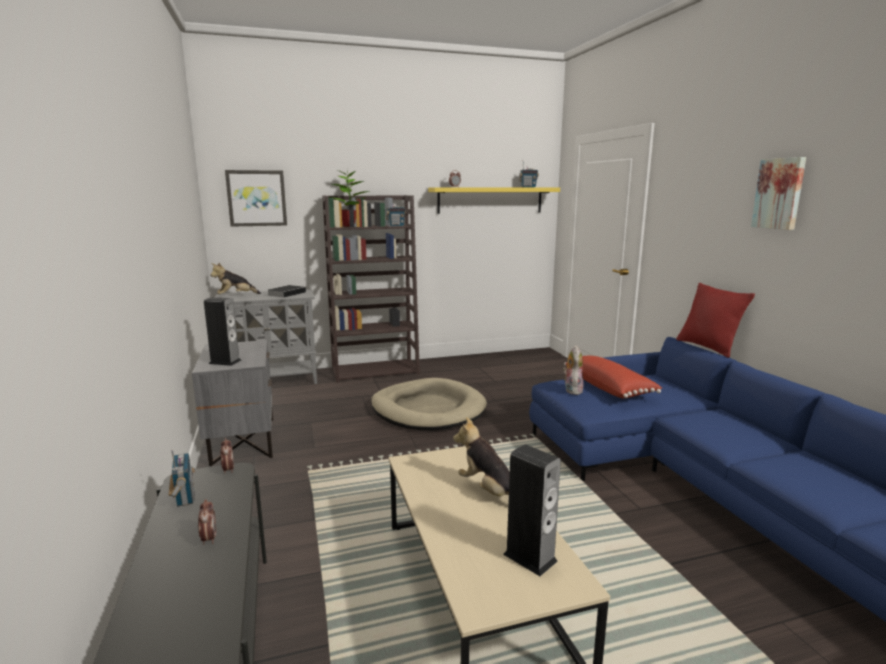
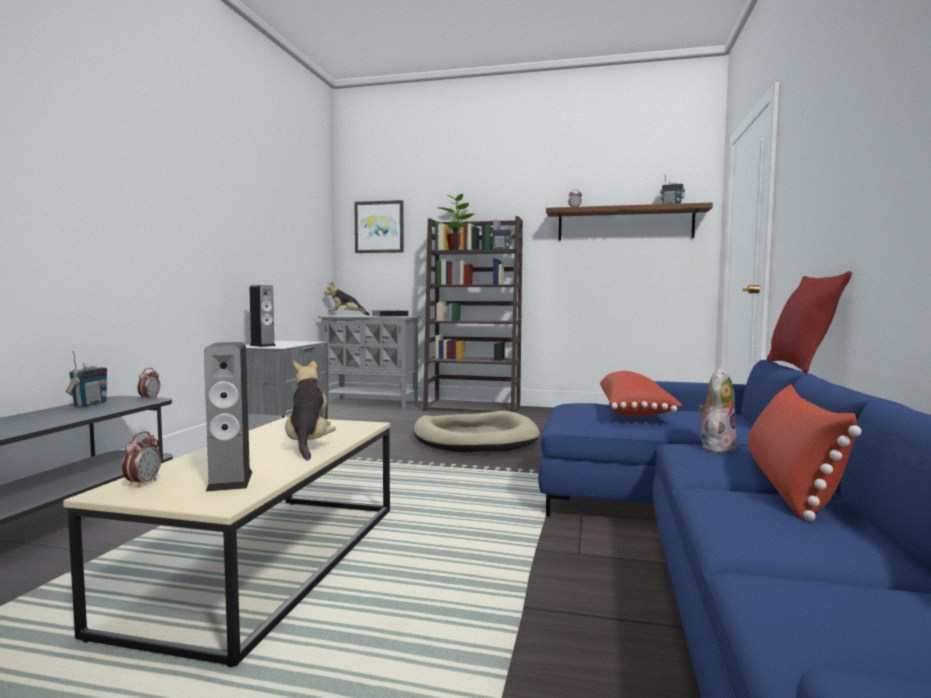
camera: 30 degrees right, 10 degrees down
alarm clock [198,499,216,545] -> alarm clock moved to [122,432,161,488]
yellow shelf [428,187,560,214] -> brown shelf [546,203,713,240]
plush toy [563,345,584,395] -> plush toy moved to [698,368,736,453]
picture [751,157,806,230] -> none
none -> red pillow [748,384,862,521]

